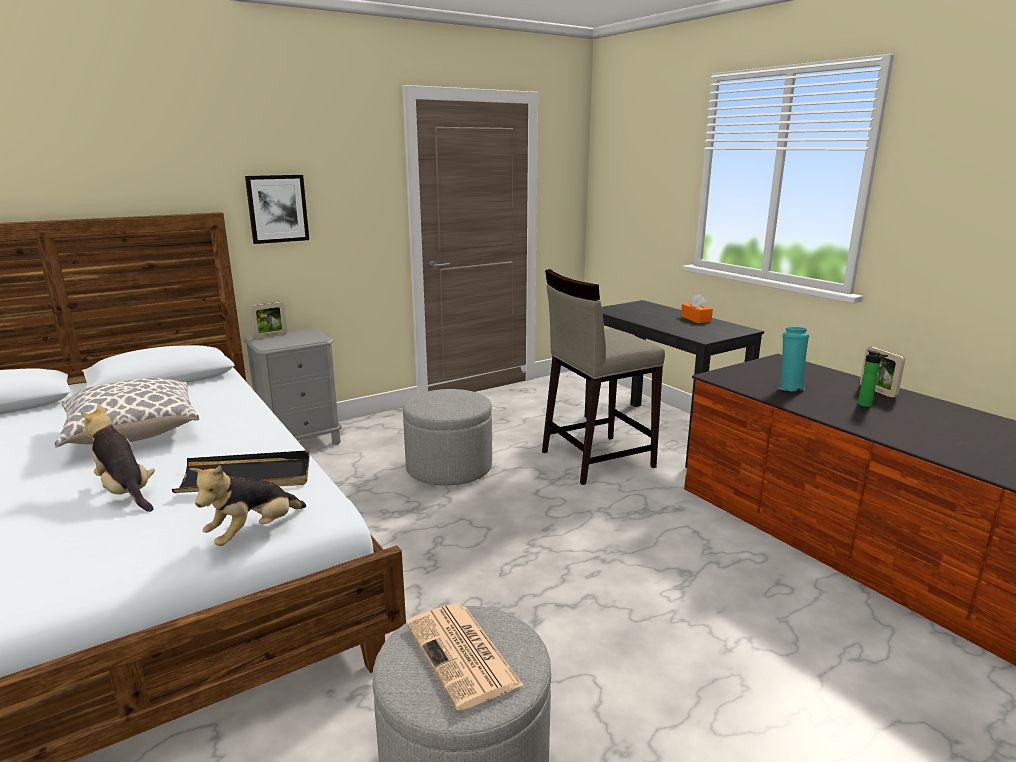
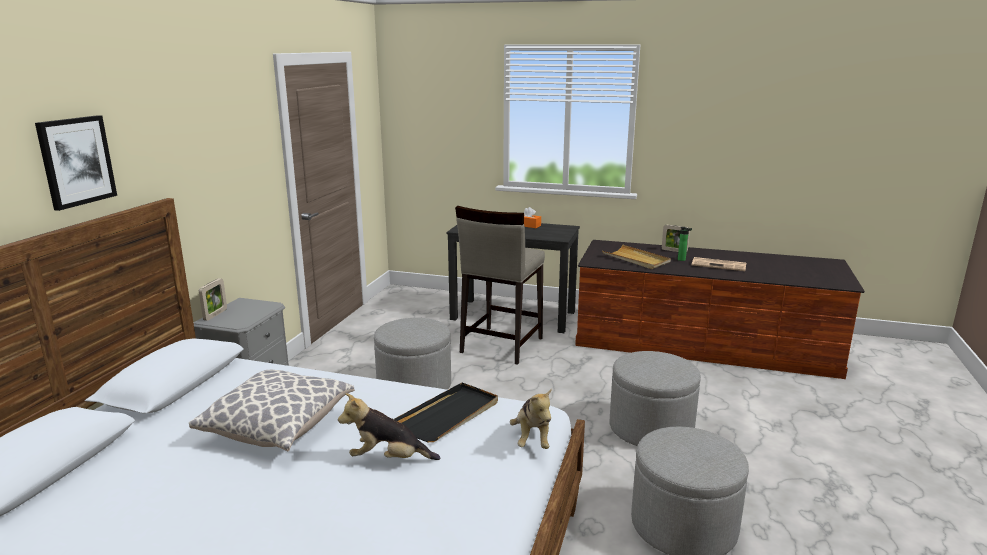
camera: 40 degrees left, 0 degrees up
picture [245,175,309,244] -> picture moved to [35,115,117,211]
newspaper [406,603,524,711] -> newspaper moved to [692,257,746,271]
turquoise vase [779,327,809,391] -> beige tray [602,244,671,269]
none -> grey ottoman [610,351,701,446]

